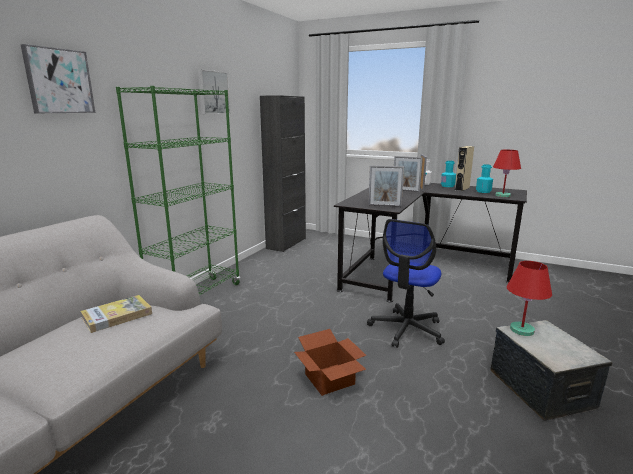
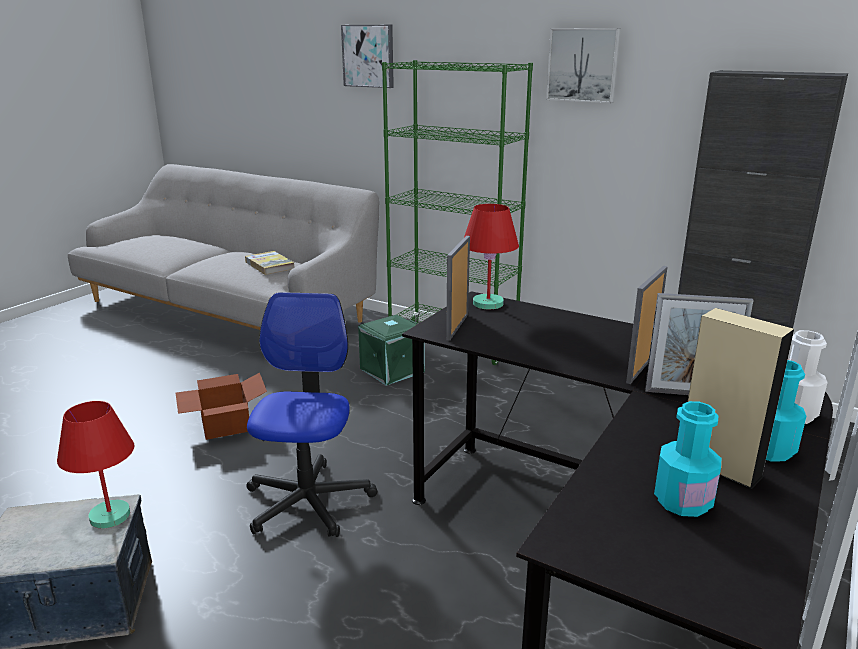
camera: 95 degrees right, 5 degrees up
office chair [367,219,445,348] -> office chair turned 60 degrees clockwise [246,292,377,537]
red table lamp [493,150,521,197] -> red table lamp moved to [464,204,519,309]
none -> green storage box [358,315,425,386]

